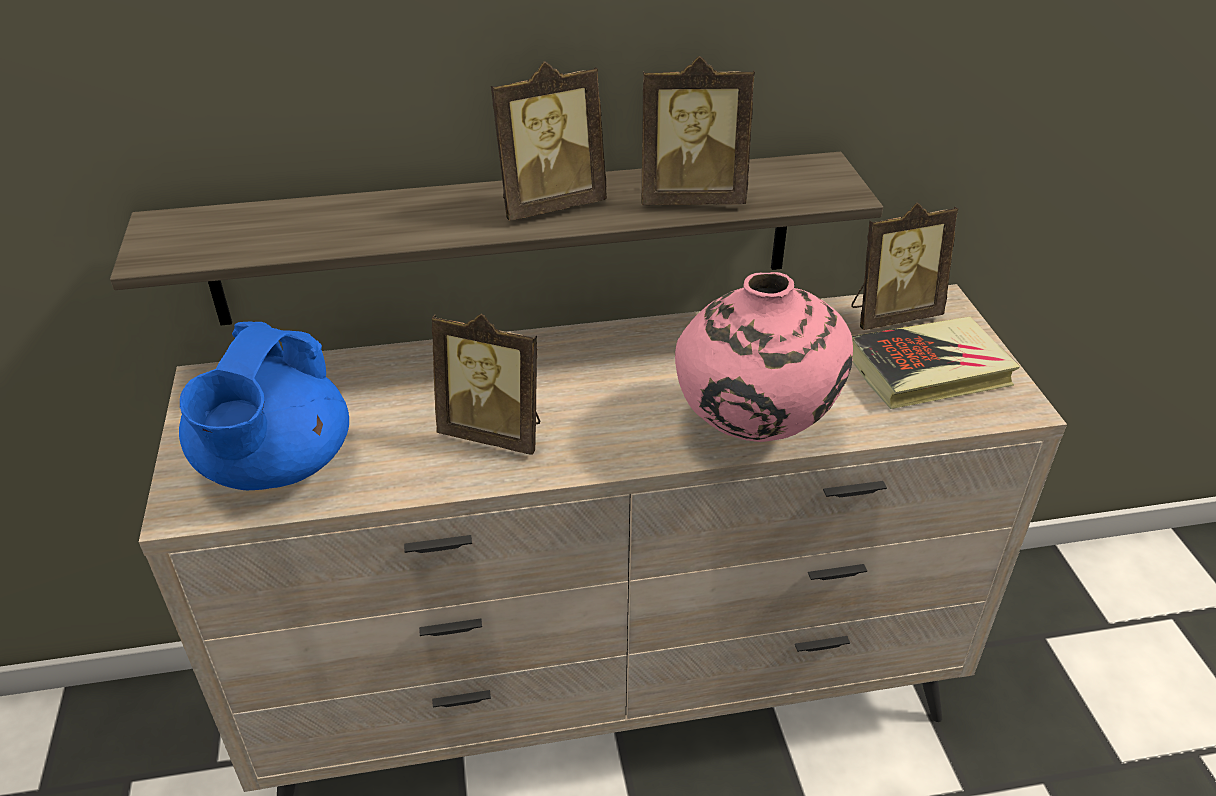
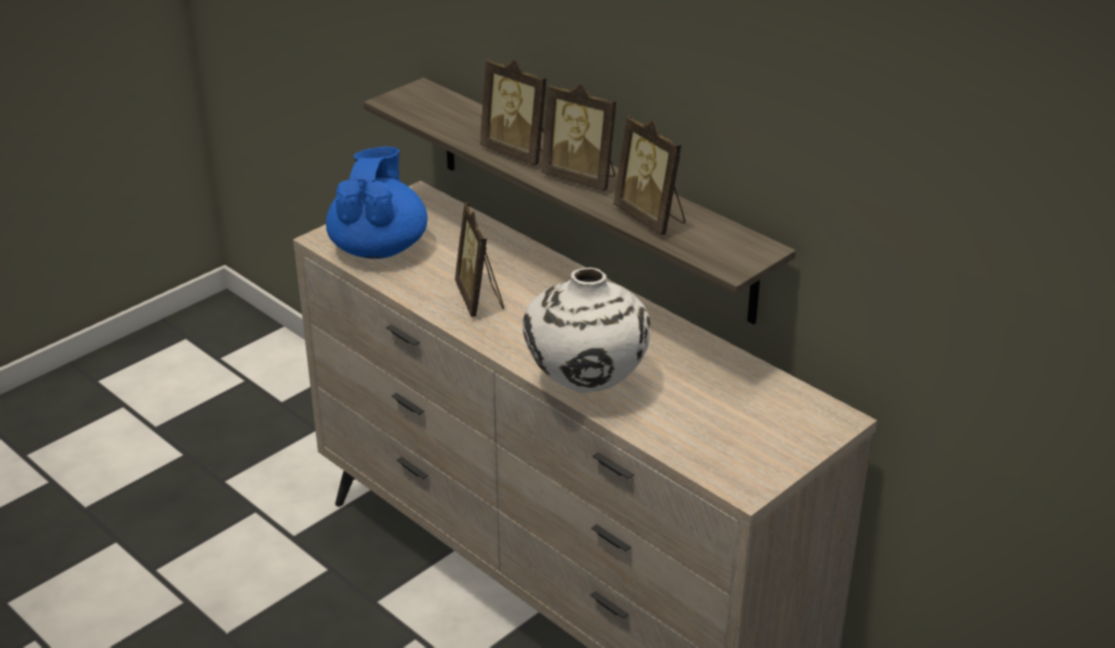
camera: 55 degrees right, 5 degrees down
blue teapot [179,321,349,490] -> blue teapot turned 120 degrees clockwise [326,147,428,259]
pink vase [675,272,853,442] -> white vase [523,267,651,393]
picture frame [851,202,958,330] -> picture frame moved to [480,59,547,166]
book [852,317,1020,409] -> none

